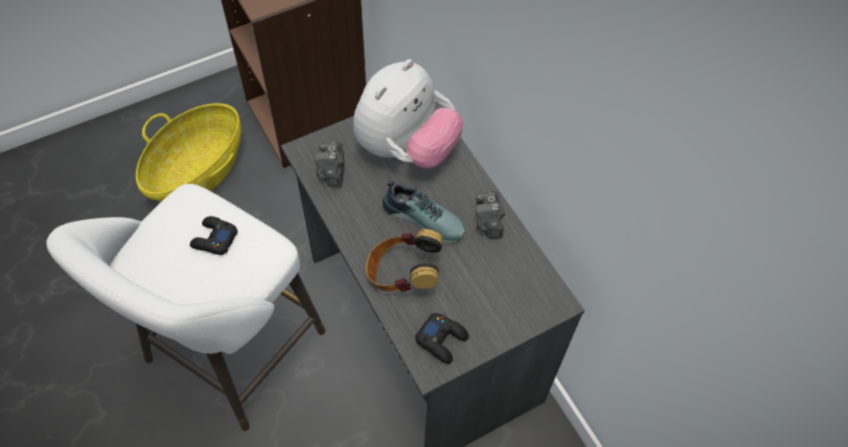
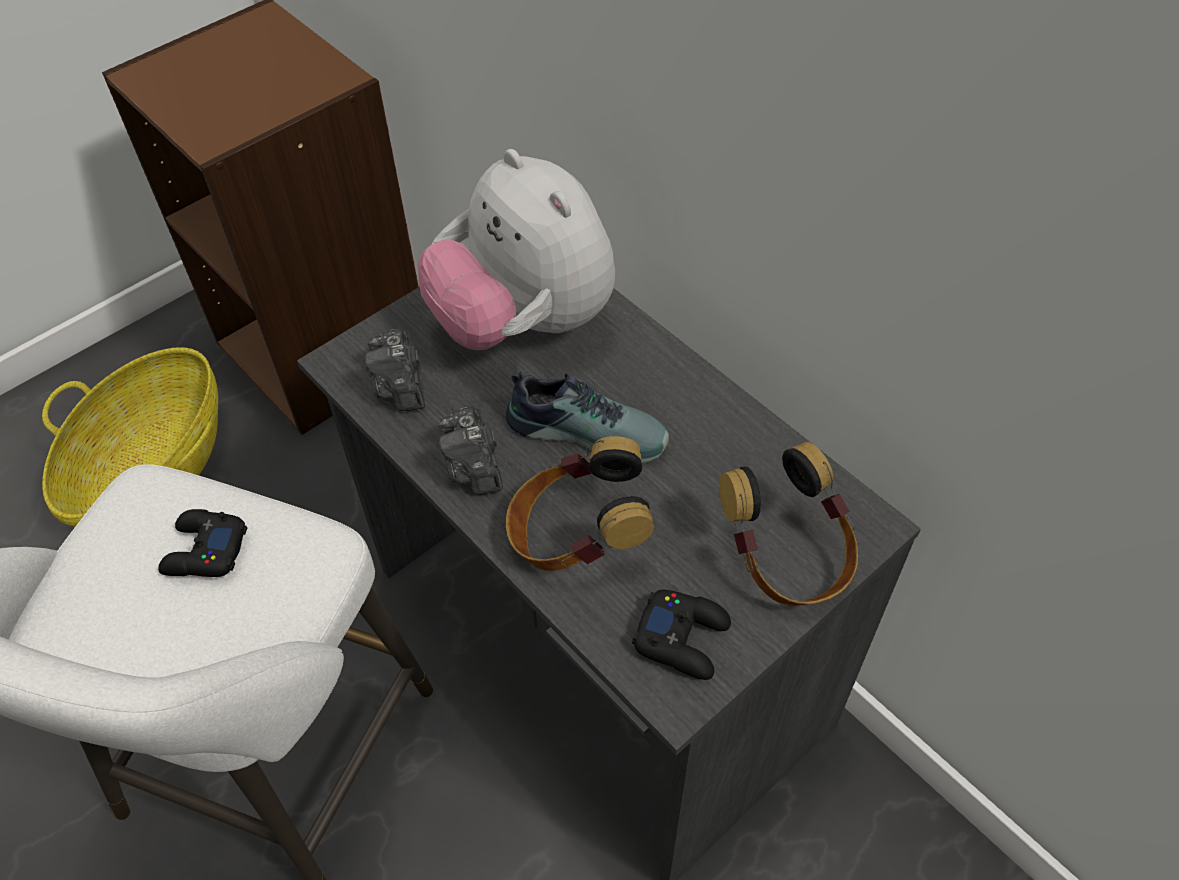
camera: 10 degrees left, 5 degrees down
plush toy [353,59,463,168] -> plush toy turned 120 degrees clockwise [418,149,615,350]
camera [475,191,505,238] -> camera moved to [438,407,503,495]
none -> headphones [719,442,858,605]

